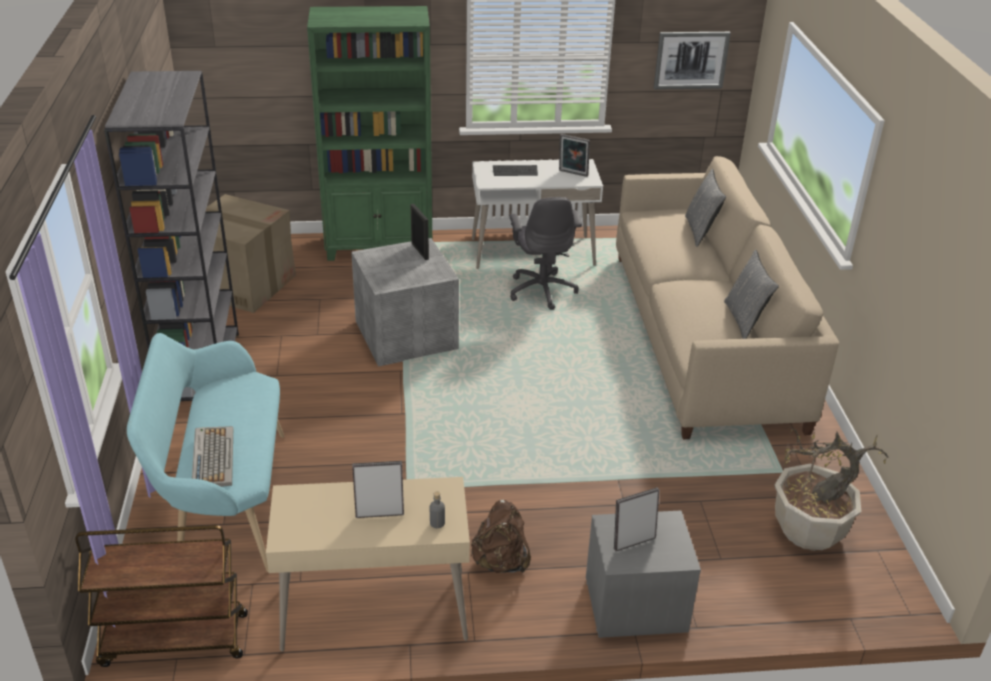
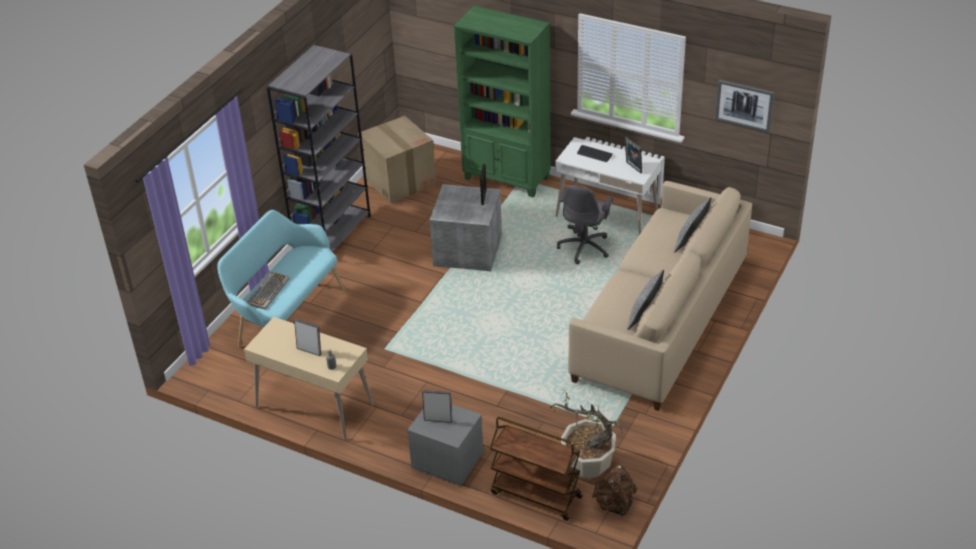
camera: 35 degrees right, 5 degrees up
brown cart [75,525,248,667] -> brown cart moved to [490,417,583,521]
brown backpack [471,500,531,573] -> brown backpack moved to [592,465,637,517]

